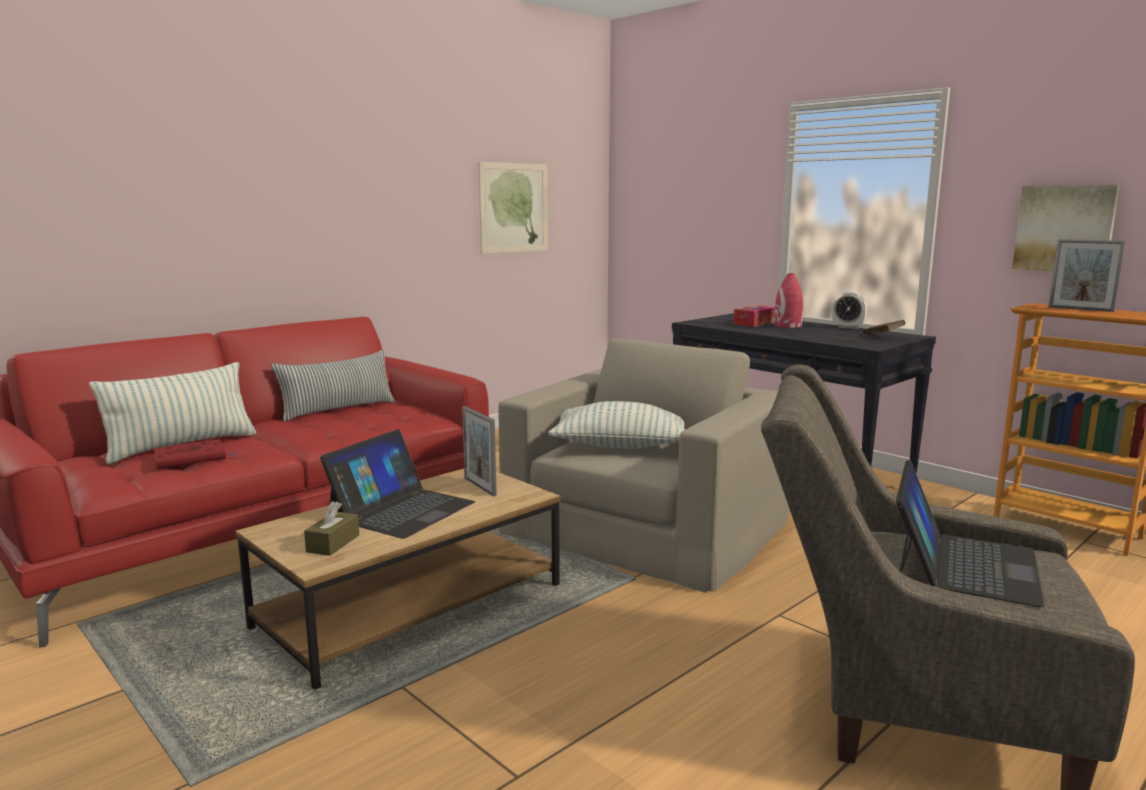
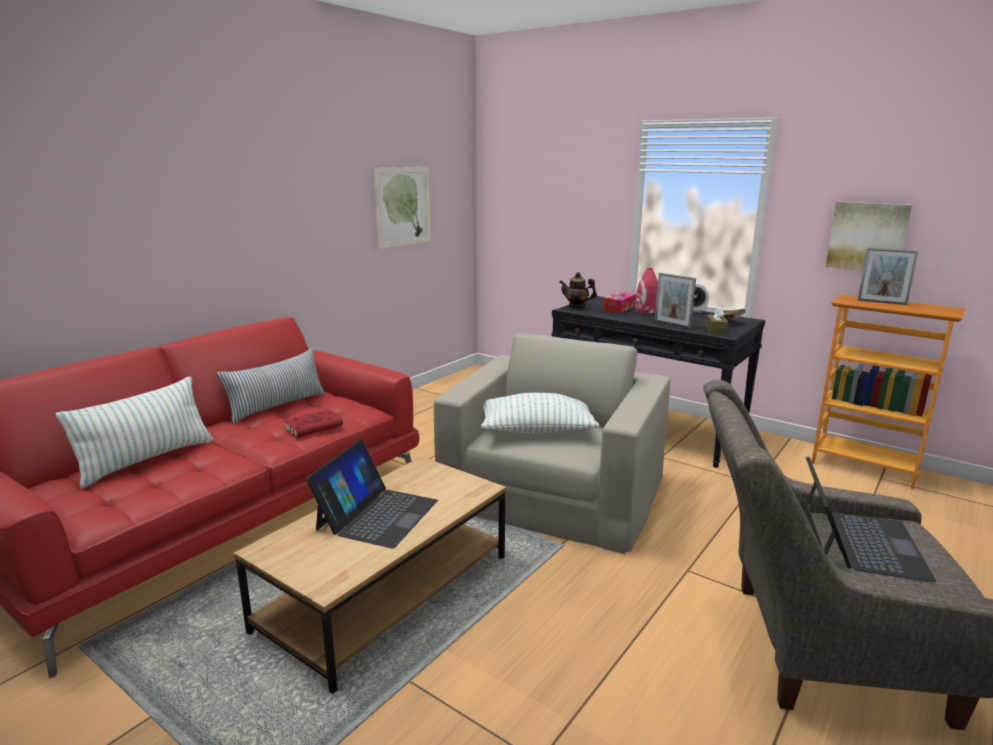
camera: 10 degrees left, 5 degrees up
red book [154,439,236,469] -> red book moved to [283,409,346,437]
brown tissue box [304,501,359,556] -> brown tissue box moved to [706,306,728,335]
picture frame [462,406,497,496] -> picture frame moved to [655,273,696,328]
none -> teapot [560,272,597,309]

